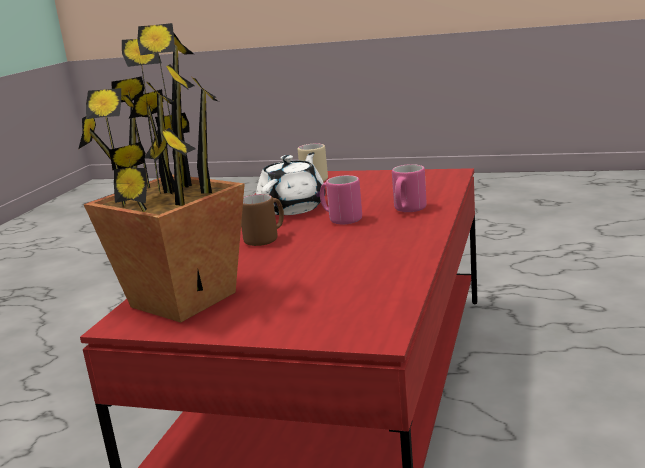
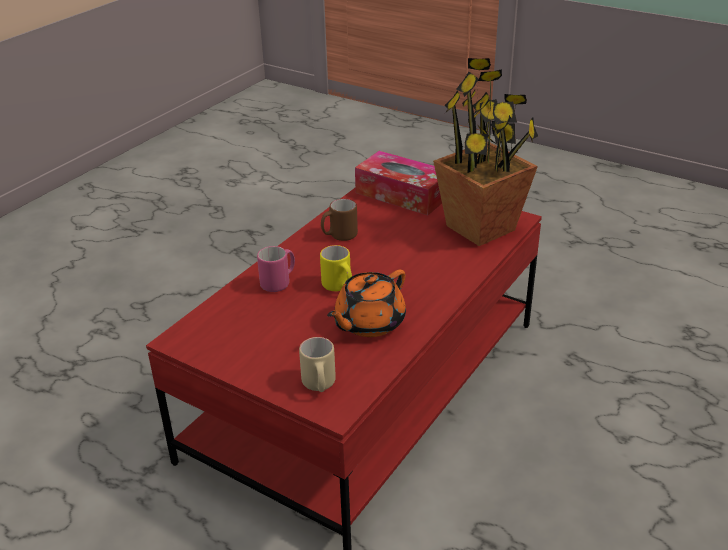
camera: 165 degrees left, 15 degrees up
brown mug [241,194,284,246] -> brown mug moved to [321,199,358,241]
white teapot [256,152,326,215] -> orange teapot [327,270,406,337]
pink mug [320,175,362,224] -> yellow mug [320,245,352,291]
none -> tissue box [355,151,442,216]

